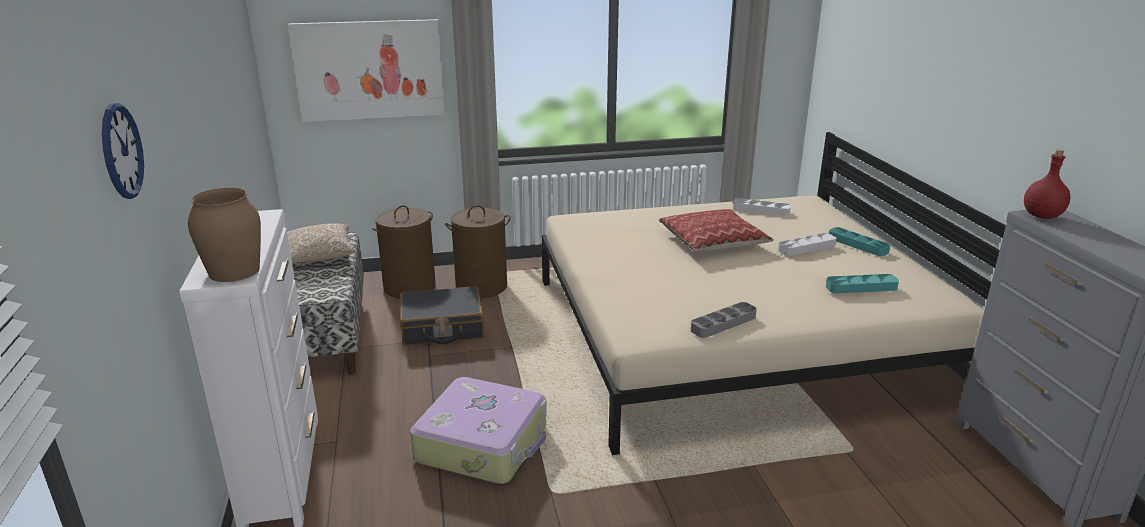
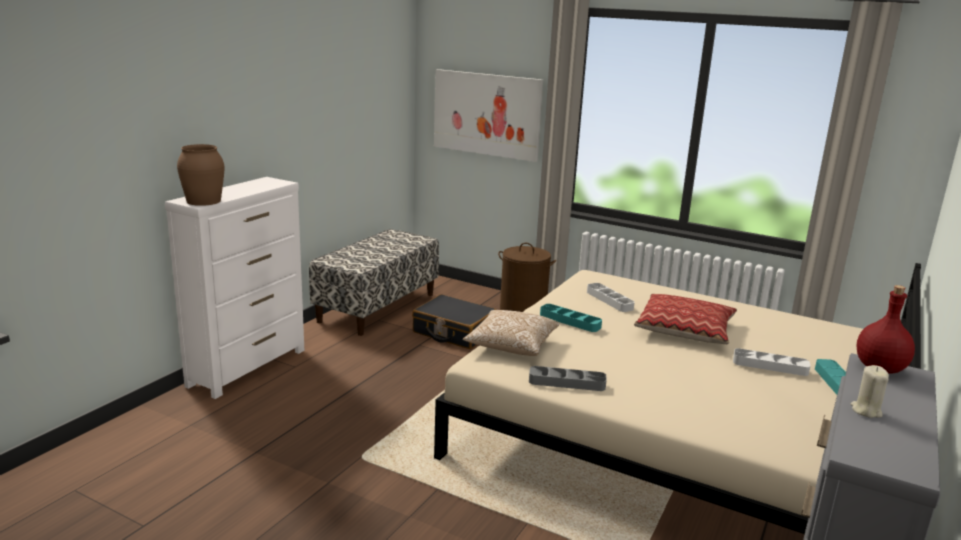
camera: 40 degrees right, 5 degrees down
wall clock [102,102,144,199] -> none
pillow [287,223,355,263] -> pillow moved to [463,310,559,356]
brown laundry basket [372,205,436,298] -> none
suitcase [410,377,547,484] -> none
grey tray [733,198,791,216] -> grey tray moved to [587,283,635,312]
turquoise tray [826,274,899,293] -> turquoise tray moved to [540,304,602,332]
none -> beige candle [851,365,889,418]

